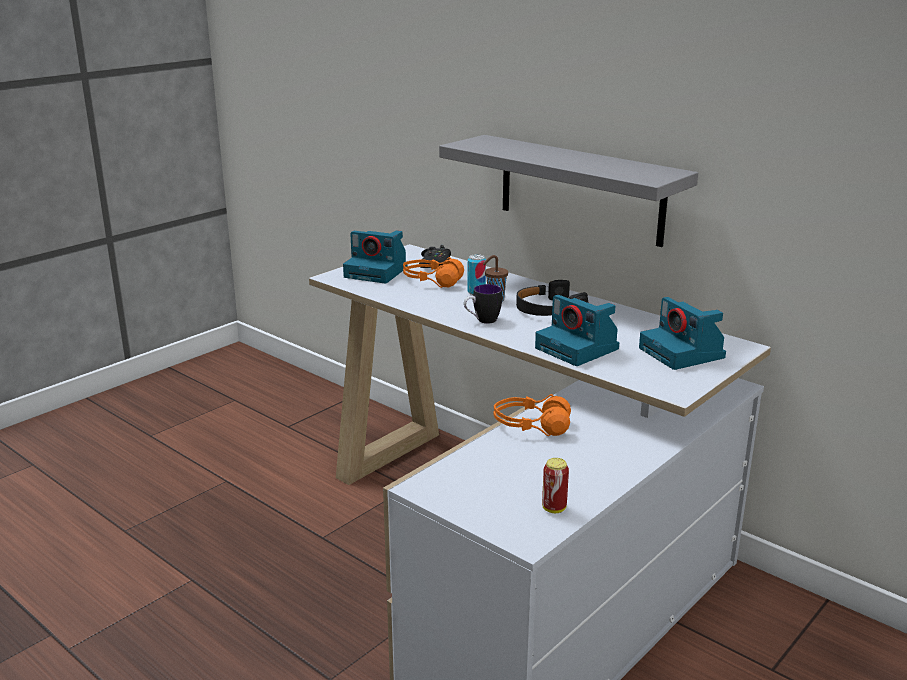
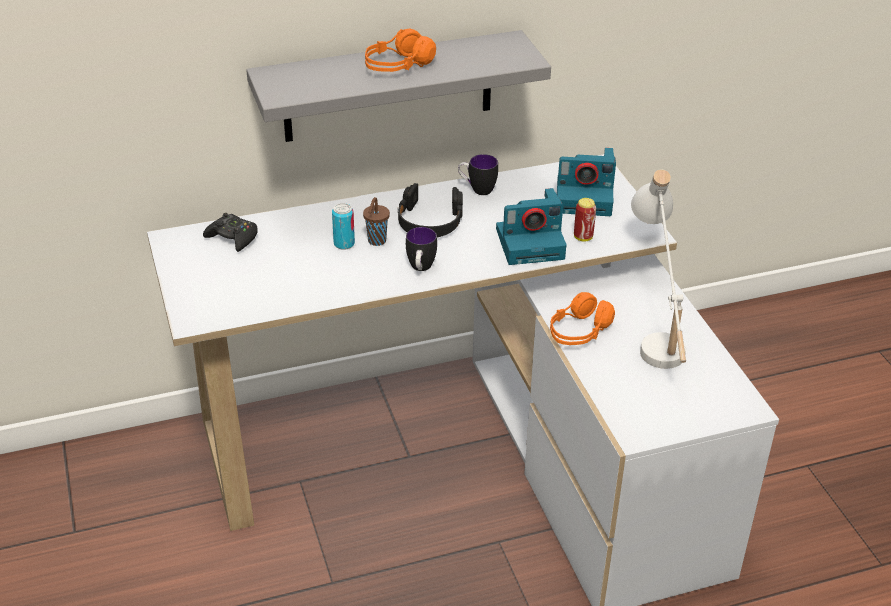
camera: 60 degrees left, 15 degrees up
camera [343,230,408,284] -> none
orange headphones [403,257,464,288] -> orange headphones moved to [365,28,436,72]
can [542,458,569,513] -> can moved to [574,198,596,242]
none -> mug [458,154,498,195]
none -> white table lamp [631,170,686,369]

